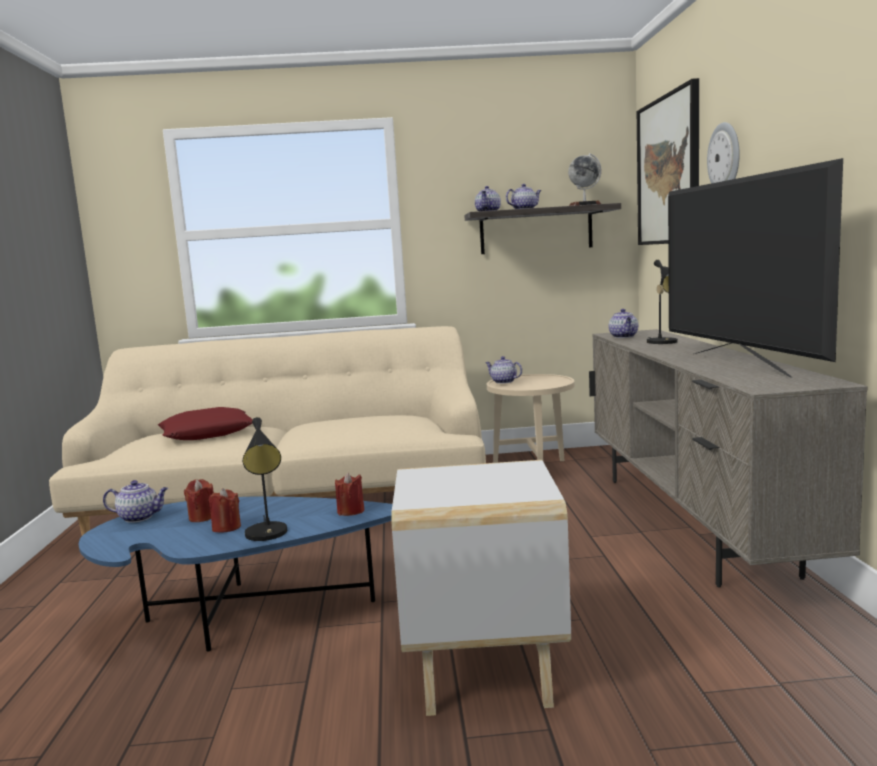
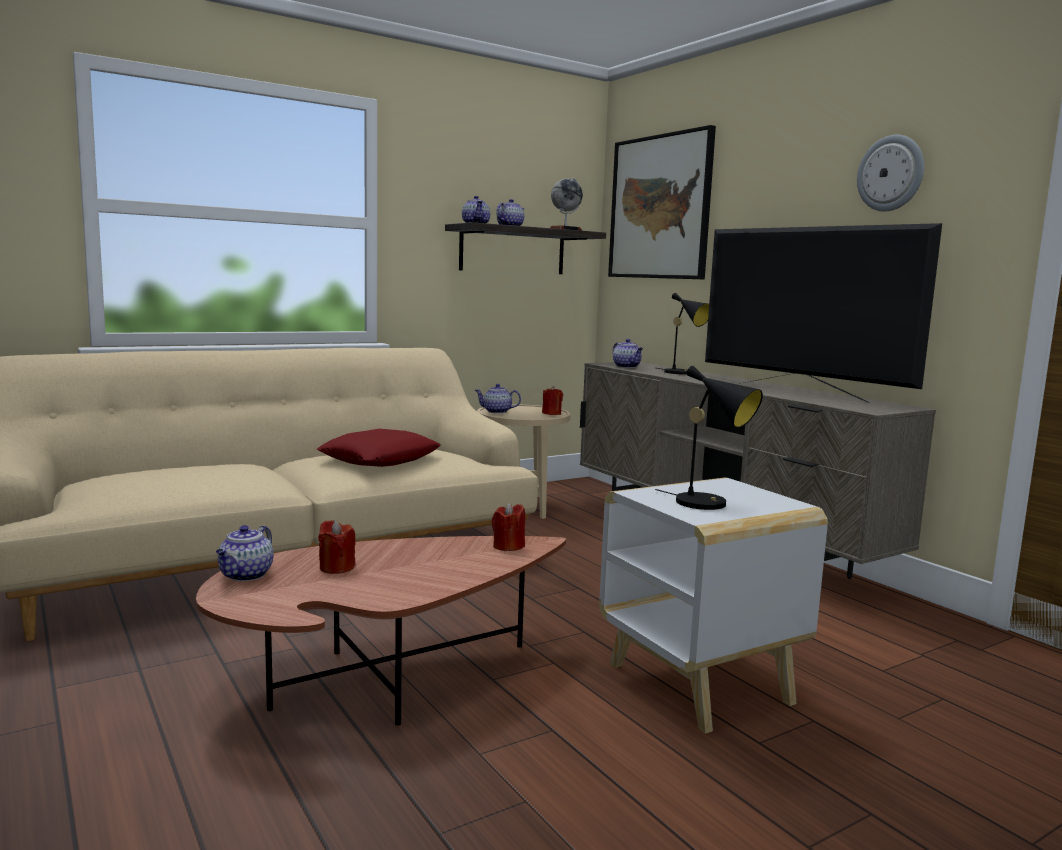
camera: 30 degrees left, 0 degrees up
blue coffee table [79,496,392,652] -> brown coffee table [196,536,566,725]
teapot [103,480,168,523] -> teapot turned 135 degrees clockwise [216,525,273,581]
red pillow [158,407,253,440] -> red pillow moved to [317,429,441,467]
red candle [209,488,241,533] -> red candle moved to [542,386,563,415]
black table lamp [243,417,287,541] -> black table lamp moved to [655,366,763,510]
wall clock [707,122,740,183] -> wall clock moved to [857,135,924,212]

